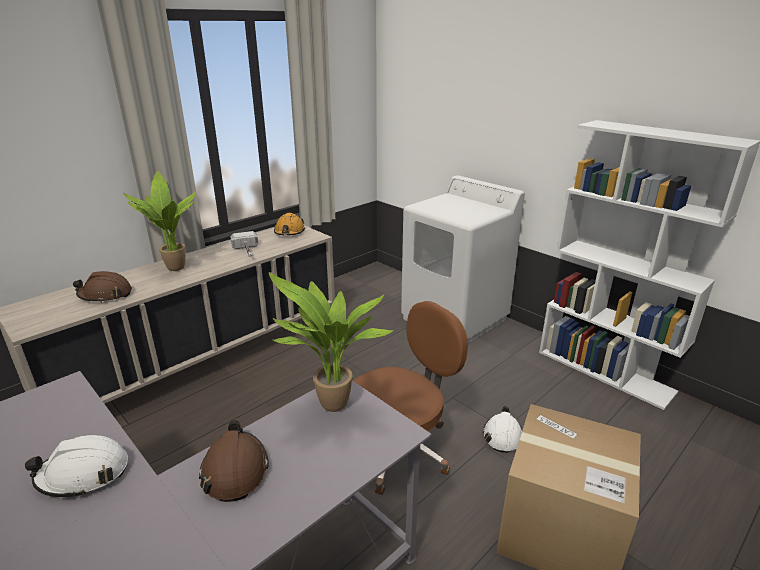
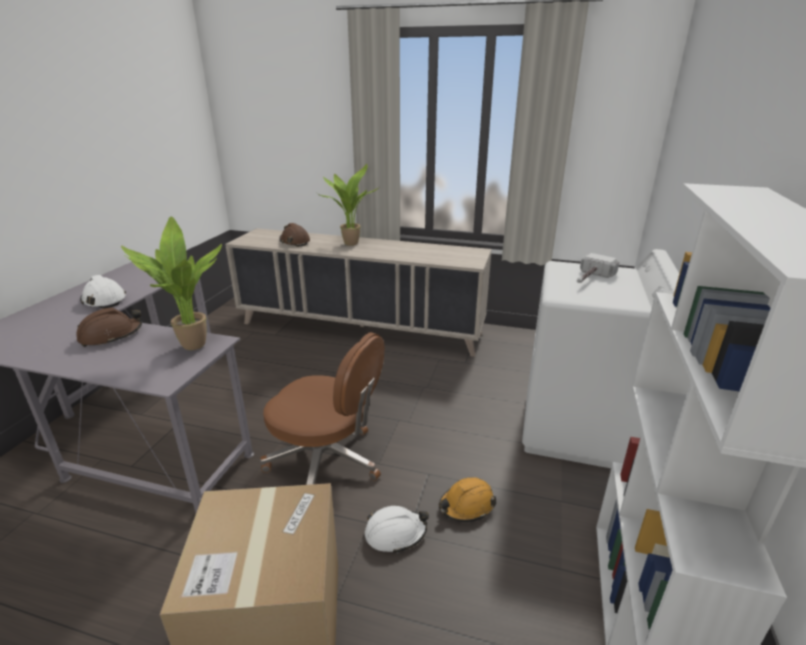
camera: 60 degrees right, 0 degrees up
hammer [230,231,258,257] -> hammer moved to [577,253,619,283]
orange hard hat [274,213,305,235] -> orange hard hat moved to [439,477,496,522]

